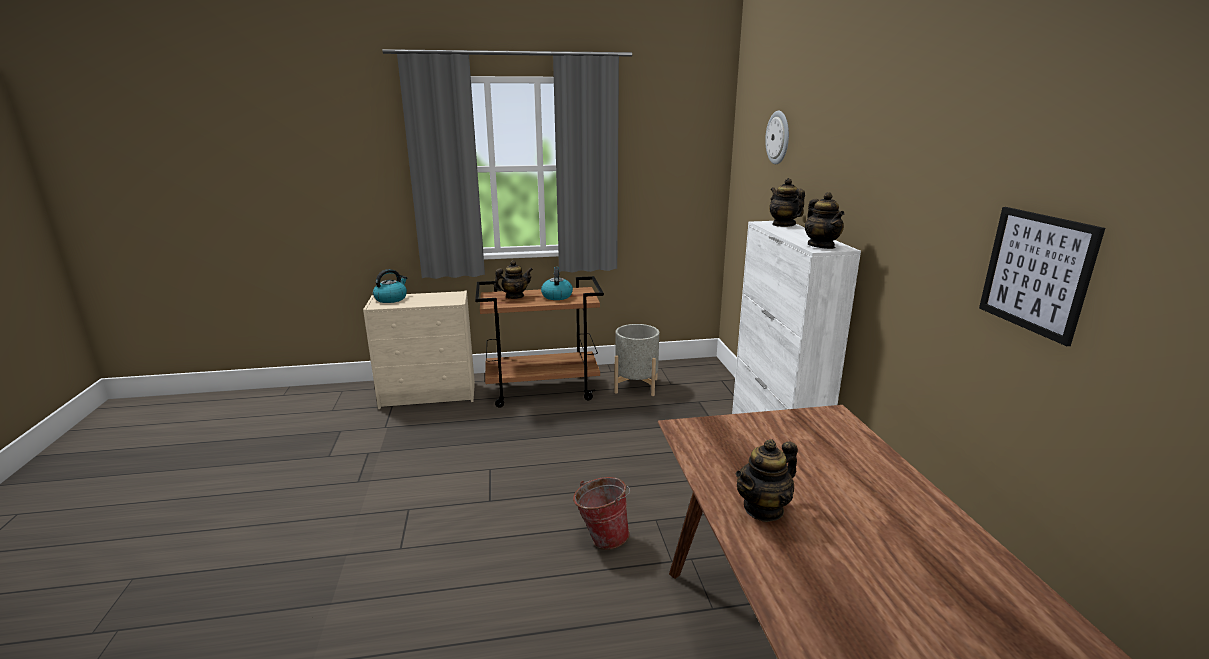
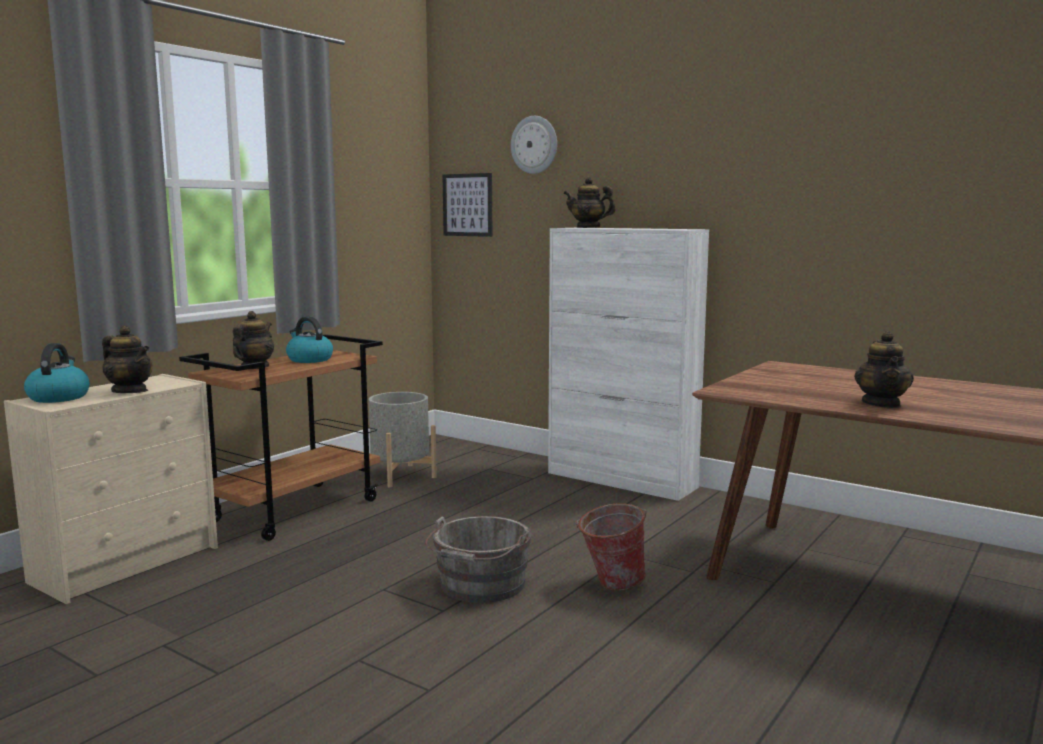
camera: 45 degrees left, 10 degrees down
teapot [805,192,845,249] -> teapot moved to [102,326,153,393]
picture [979,207,1105,346] -> picture moved to [442,173,492,237]
none -> grey bucket [425,516,532,603]

